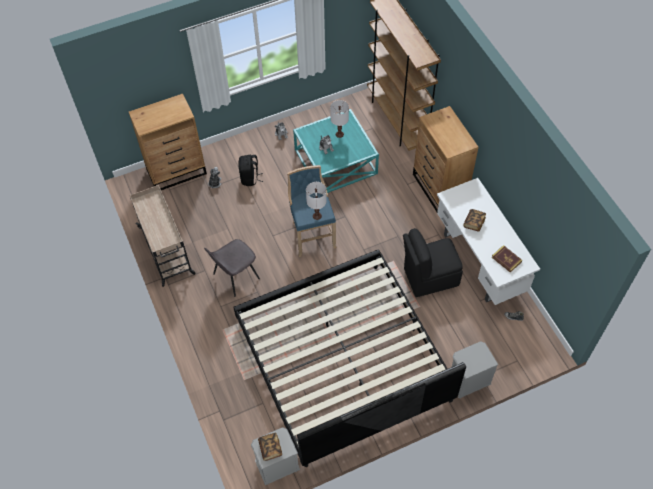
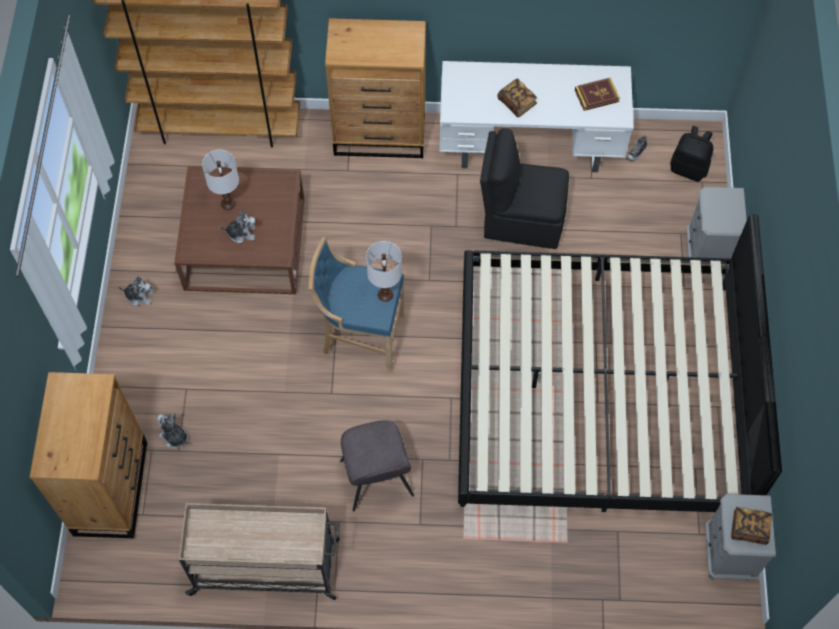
camera: 65 degrees left, 5 degrees up
black backpack [238,155,263,186] -> black backpack moved to [670,126,713,181]
turquoise coffee table [293,109,379,193] -> brown coffee table [174,166,305,294]
black chair [403,228,463,297] -> black chair turned 90 degrees clockwise [480,128,569,249]

